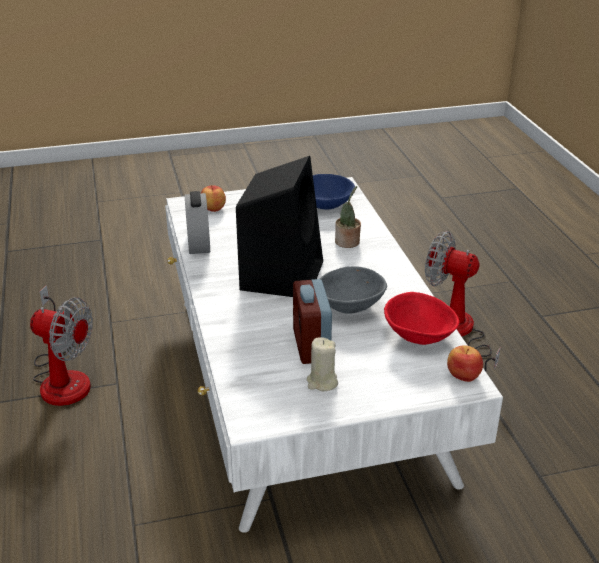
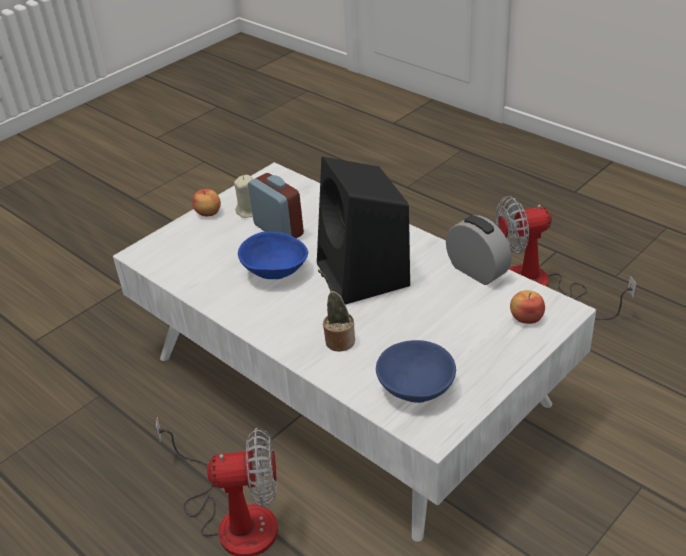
camera: 150 degrees right, 5 degrees up
grey bowl [320,266,387,314] -> blue bowl [238,232,308,279]
red bowl [384,292,459,345] -> none
apple [447,345,483,382] -> apple moved to [192,189,221,216]

